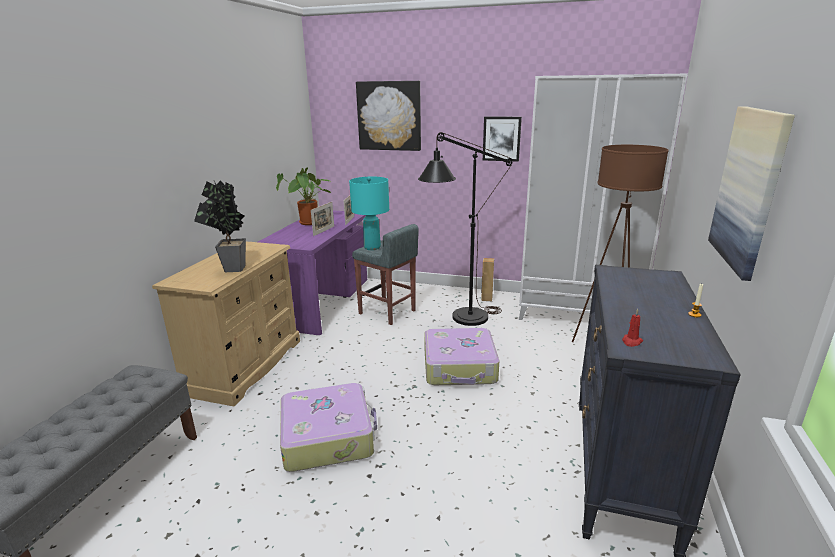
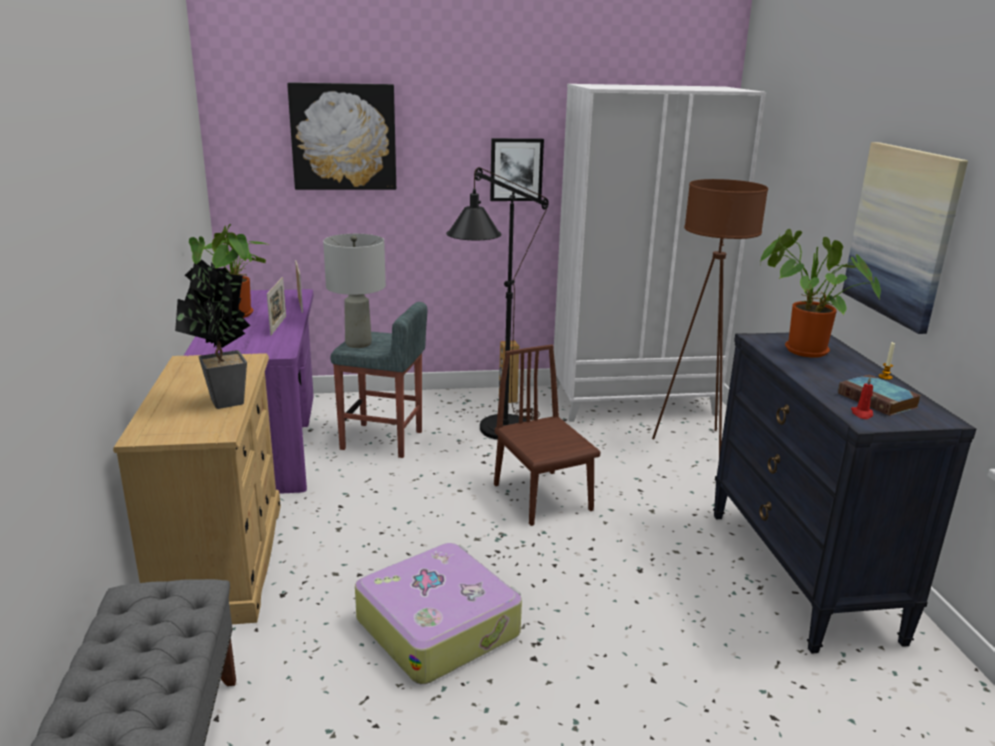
camera: 25 degrees left, 0 degrees up
turquoise table lamp [349,177,389,250] -> grey table lamp [323,234,386,348]
suitcase [424,328,500,385] -> brown chair [494,344,600,526]
none -> potted plant [760,229,881,358]
none -> book [838,375,921,416]

